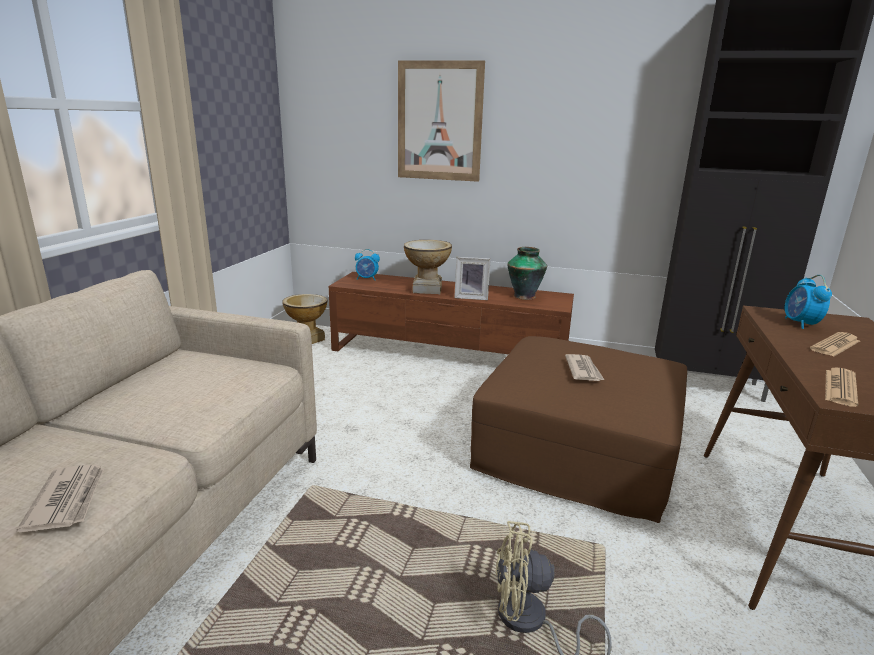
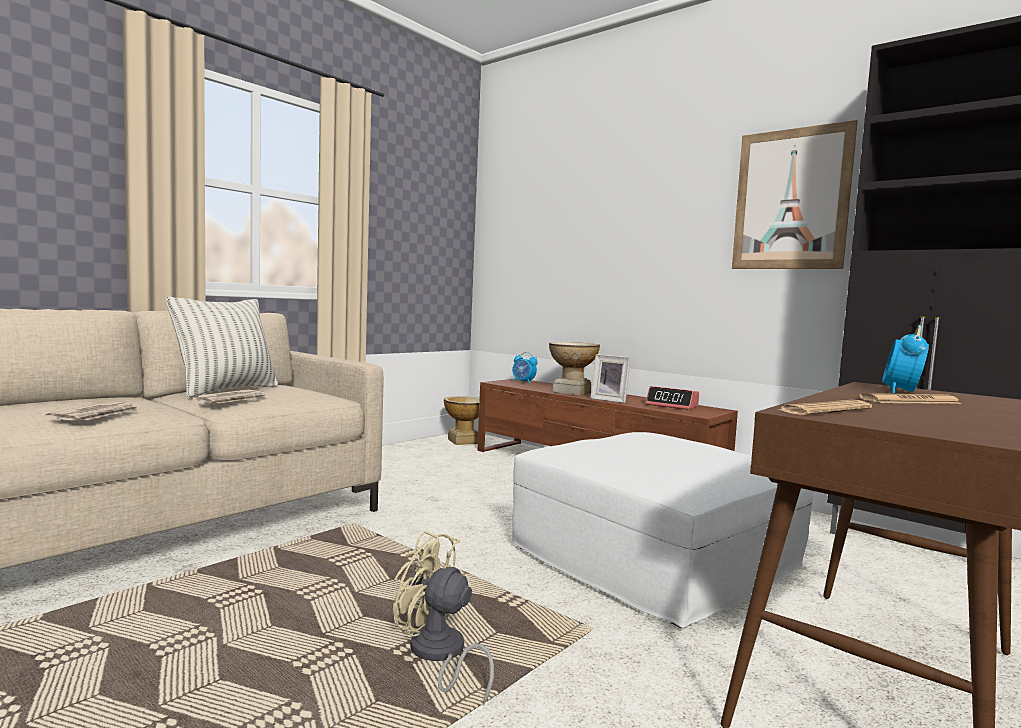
camera: 25 degrees right, 15 degrees down
picture [398,60,485,182] -> picture moved to [732,120,858,269]
brown ottoman [470,336,687,523] -> white ottoman [512,432,814,628]
vase [507,247,547,300] -> alarm clock [646,386,699,410]
newspaper [565,354,604,381] -> newspaper moved to [192,389,268,403]
none -> pillow [166,297,278,397]

